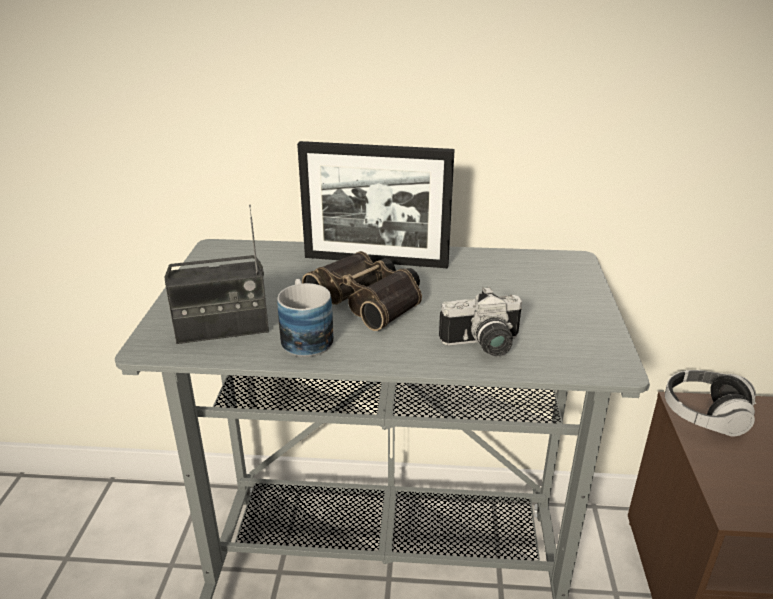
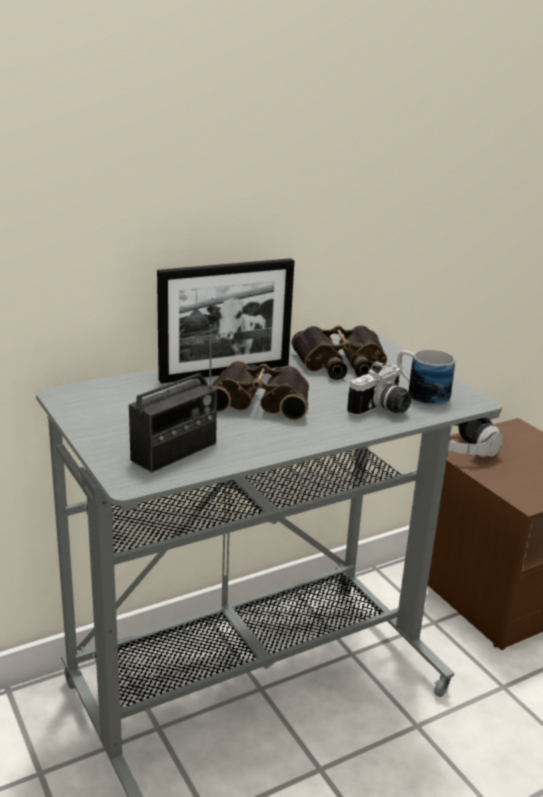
camera: 35 degrees left, 5 degrees down
mug [277,279,334,357] -> mug moved to [397,349,455,406]
none -> binoculars [291,325,387,380]

